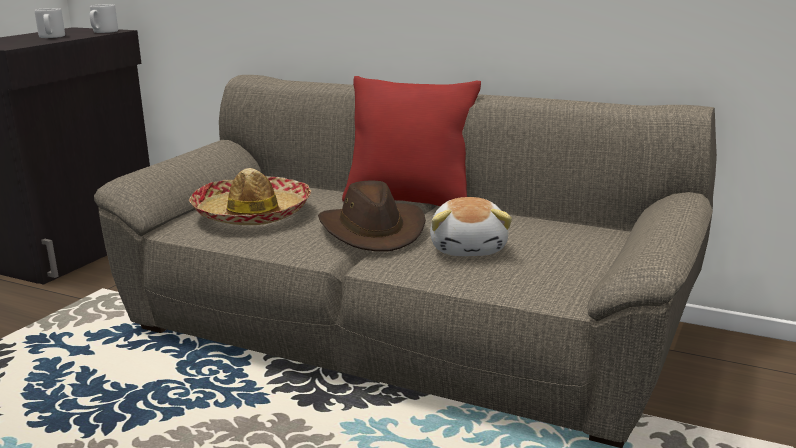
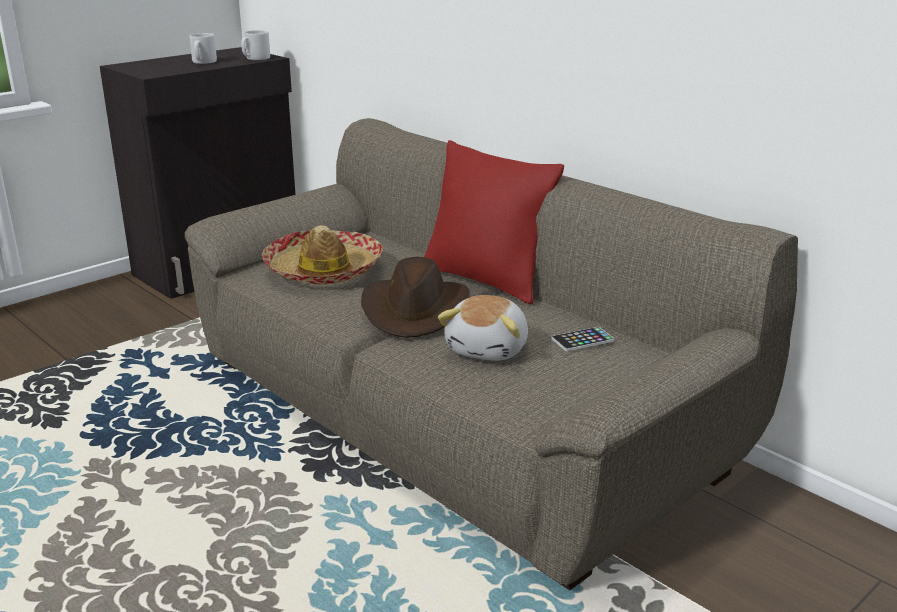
camera: 20 degrees right, 5 degrees up
none -> phone [551,327,614,351]

